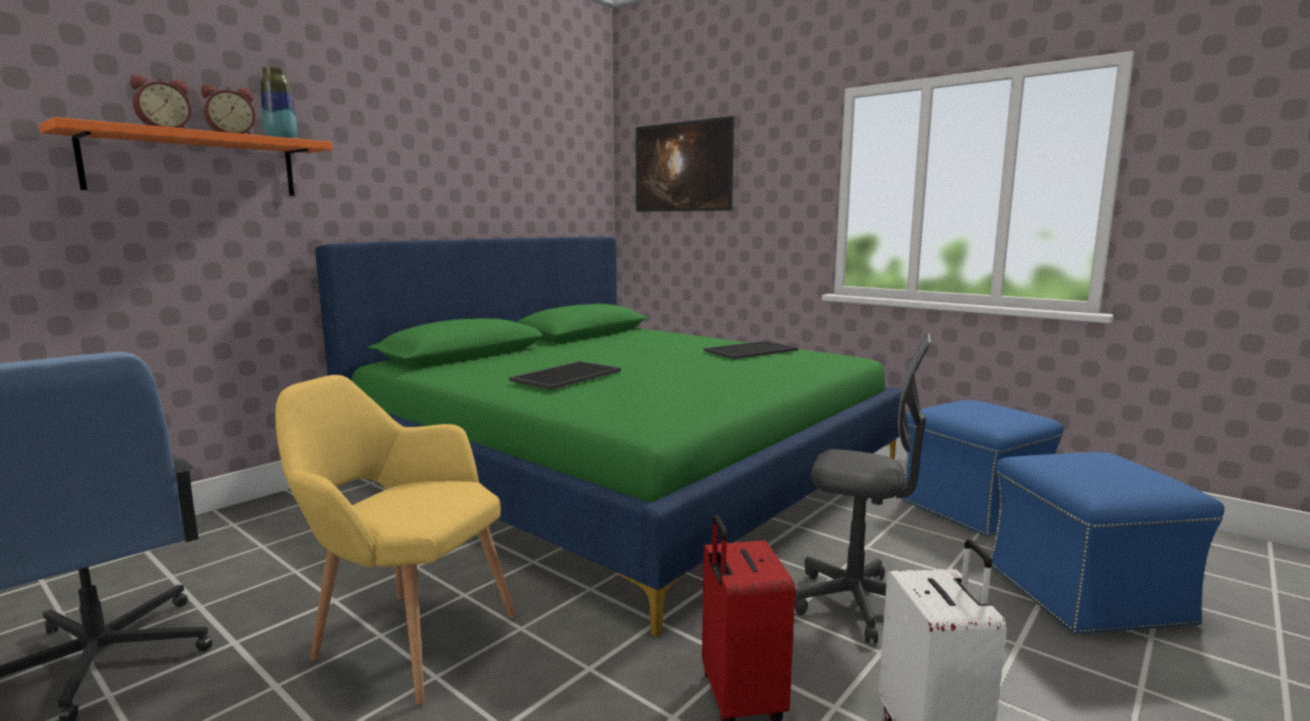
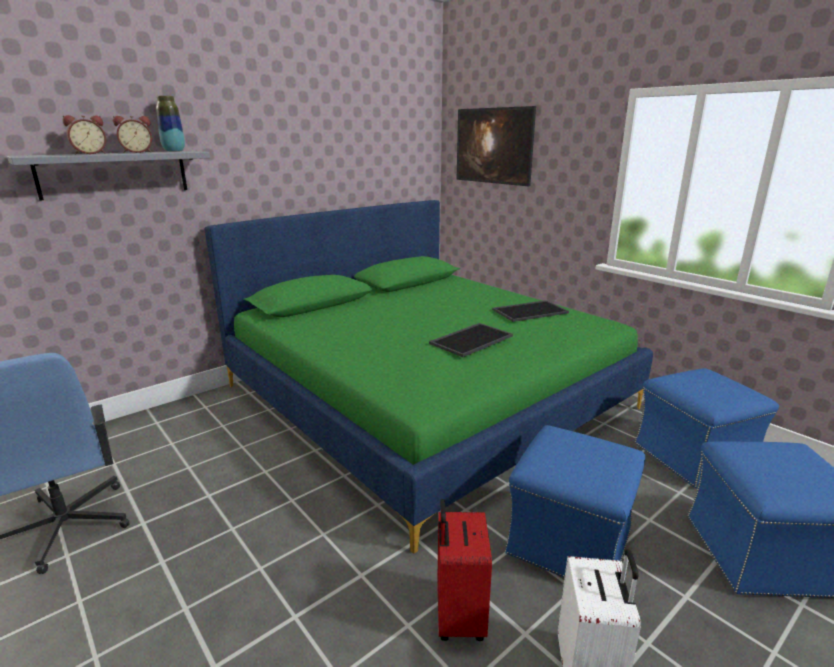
camera: 10 degrees right, 10 degrees up
orange shelf [39,117,333,196] -> grey shelf [7,151,210,200]
yellow armchair [275,375,516,705] -> none
tray [509,361,621,390] -> tray moved to [429,323,513,357]
grey office chair [795,333,931,643] -> blue ottoman [505,425,645,578]

